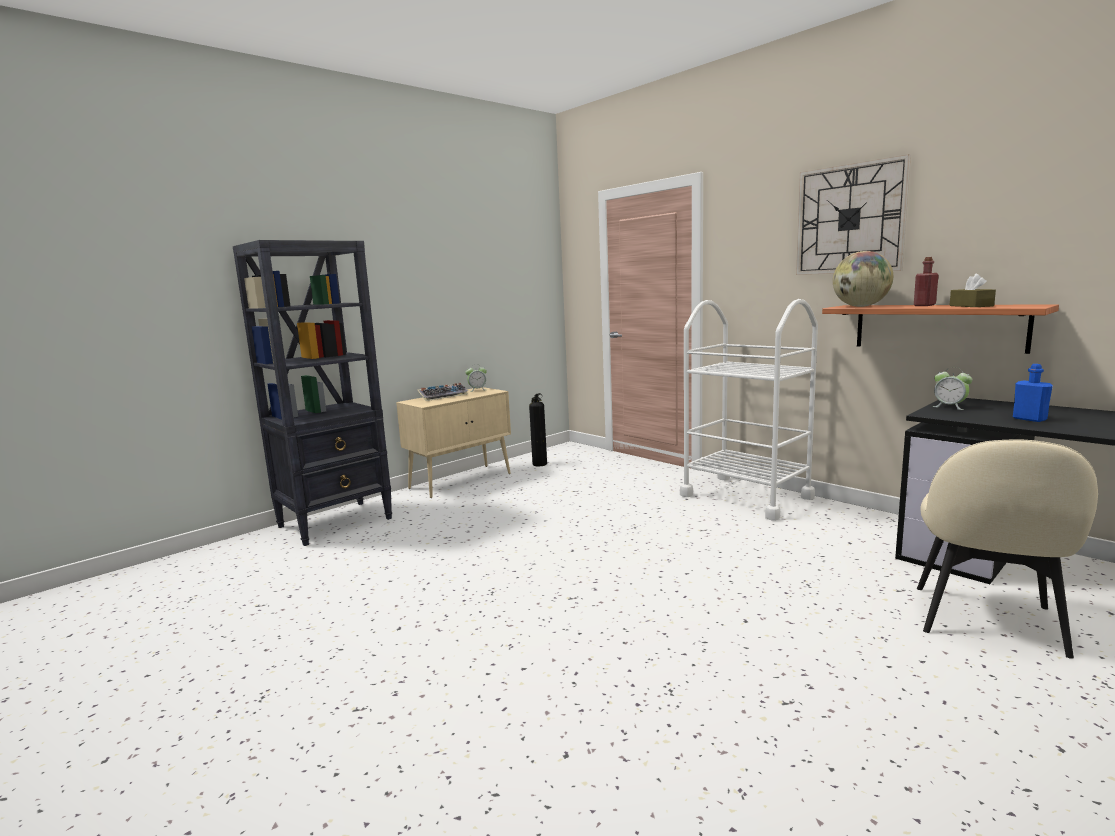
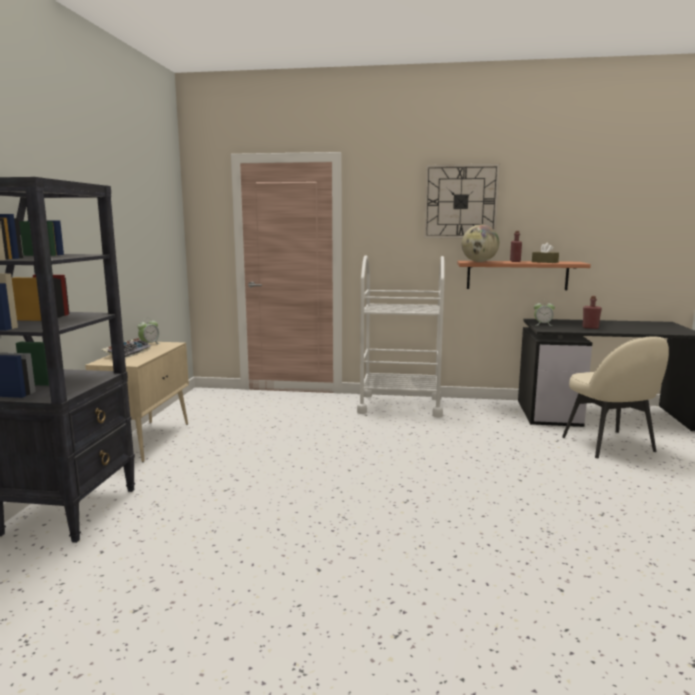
camera: 40 degrees left, 0 degrees up
fire extinguisher [529,393,547,466] -> none
blue bottle [1013,364,1053,422] -> red bottle [582,296,602,329]

